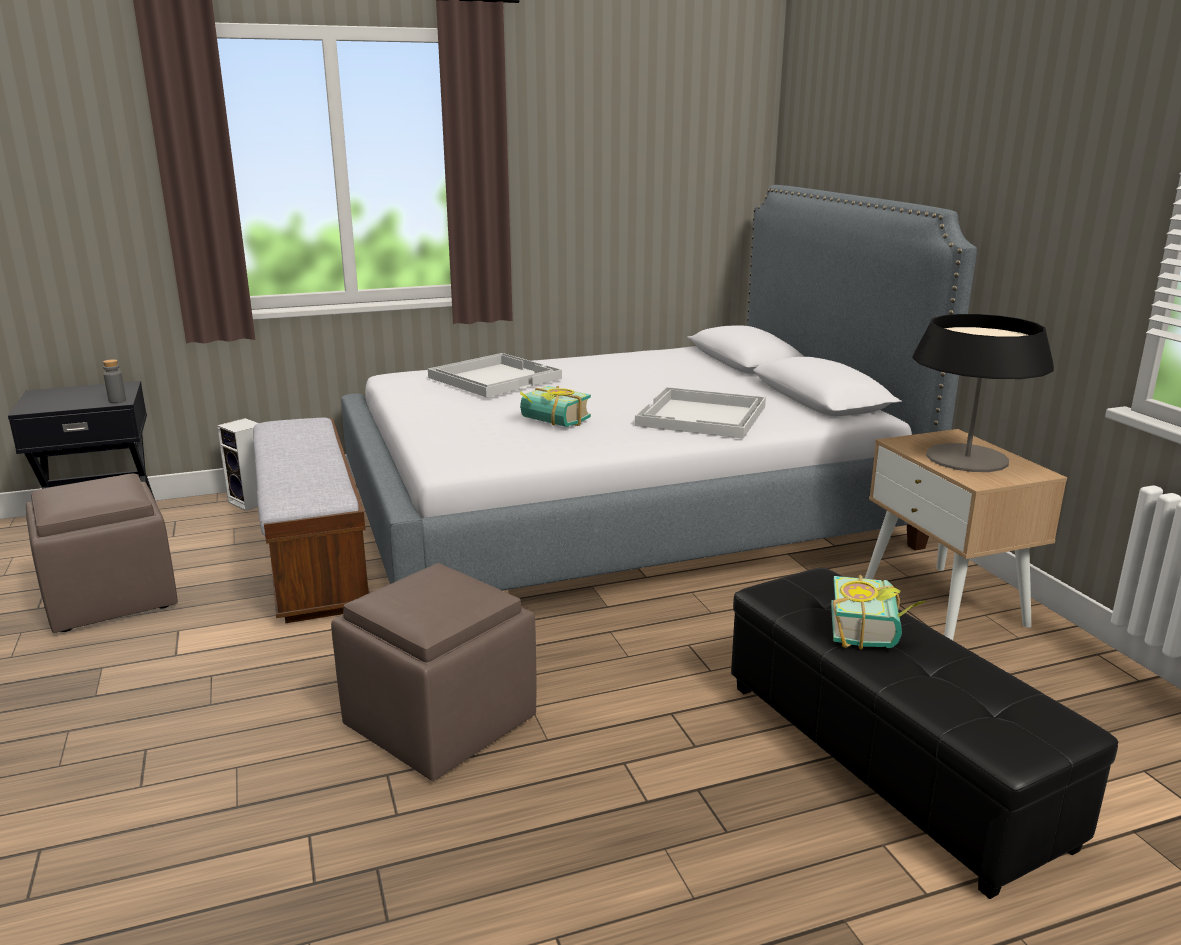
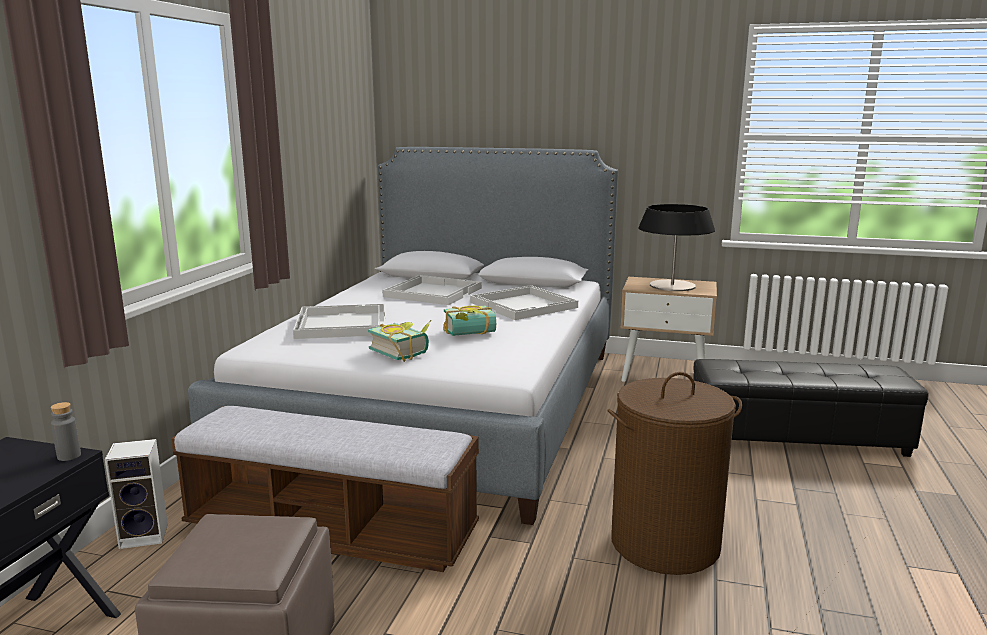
camera: 55 degrees left, 5 degrees down
brown ottoman [331,563,536,781] -> brown laundry basket [608,372,742,575]
book [831,575,926,650] -> book moved to [368,320,431,362]
none -> white tray [383,275,482,305]

